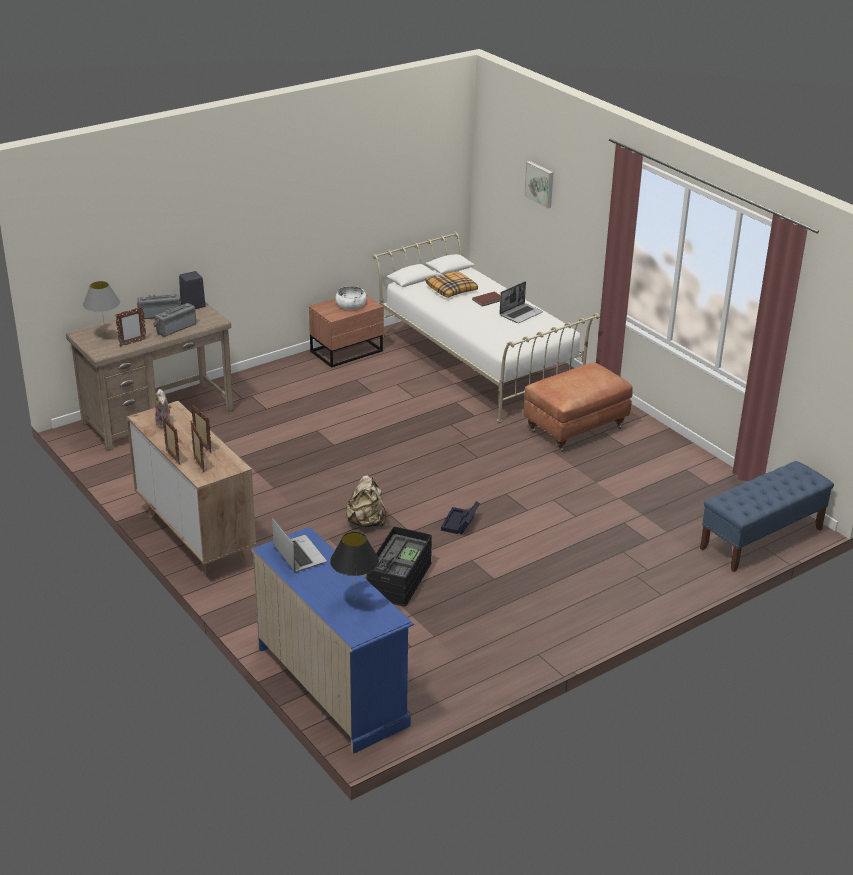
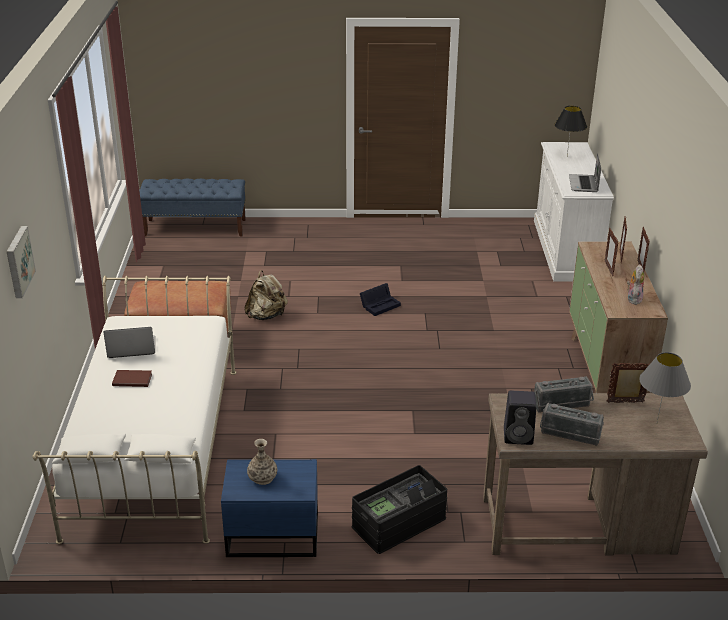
camera: 145 degrees left, 0 degrees up
blue cabinet [251,527,414,754] -> white cabinet [534,142,614,282]
brown nightstand [309,295,384,368] -> blue nightstand [221,459,318,557]
white bowl [335,286,367,310] -> vase [247,439,277,485]
beige backpack [345,475,387,528] -> beige backpack moved to [244,270,288,320]
black storage box [366,527,432,607] -> black storage box moved to [352,465,447,554]
pillow [426,271,478,298] -> none

